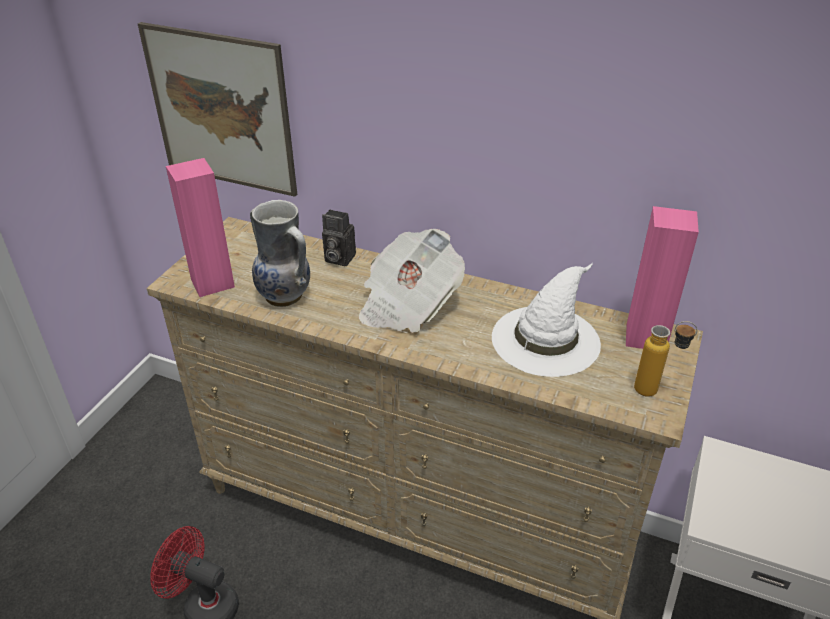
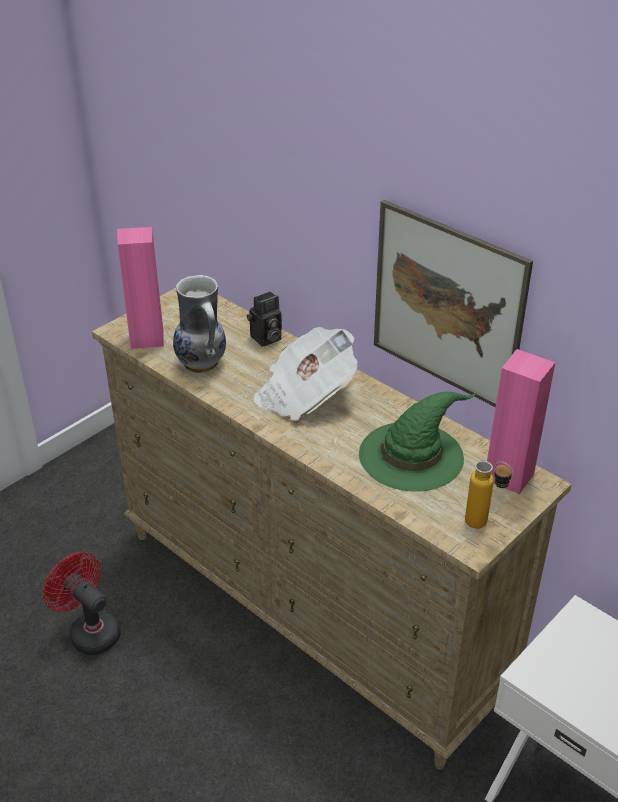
camera: 20 degrees right, 0 degrees up
picture [138,22,297,197] -> picture moved to [374,200,533,407]
camera [322,210,356,266] -> camera turned 75 degrees counterclockwise [247,291,282,347]
white hat [492,263,601,377] -> green hat [359,391,478,492]

